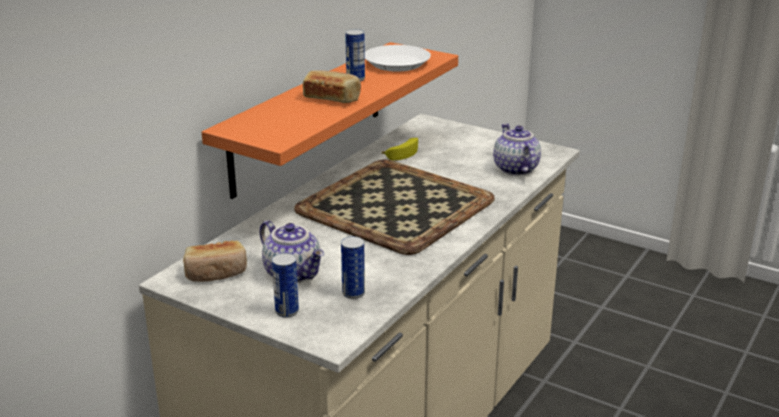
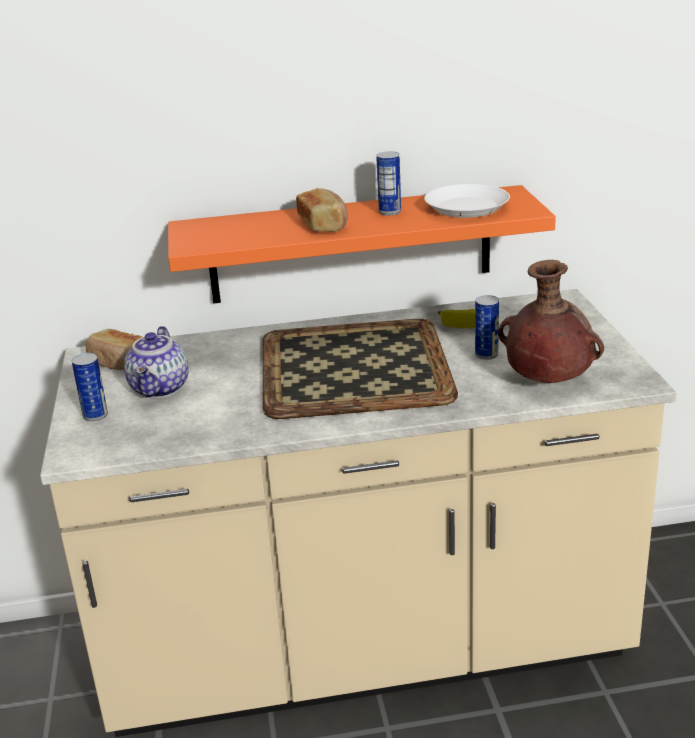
camera: 50 degrees right, 0 degrees up
can [341,236,365,299] -> can moved to [475,295,499,360]
teapot [493,123,541,176] -> brown vase [498,260,604,383]

